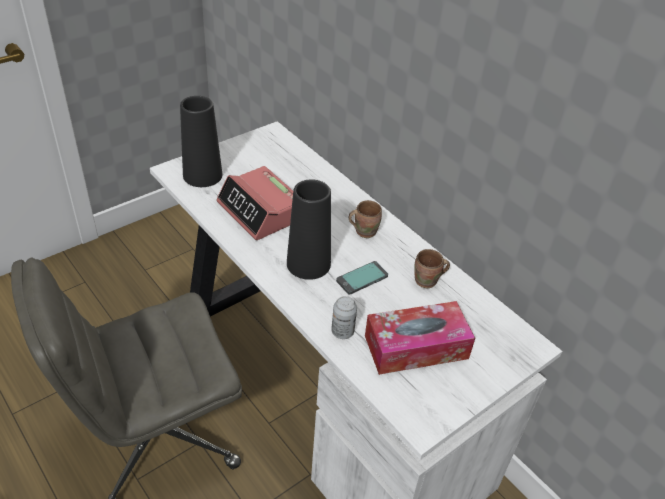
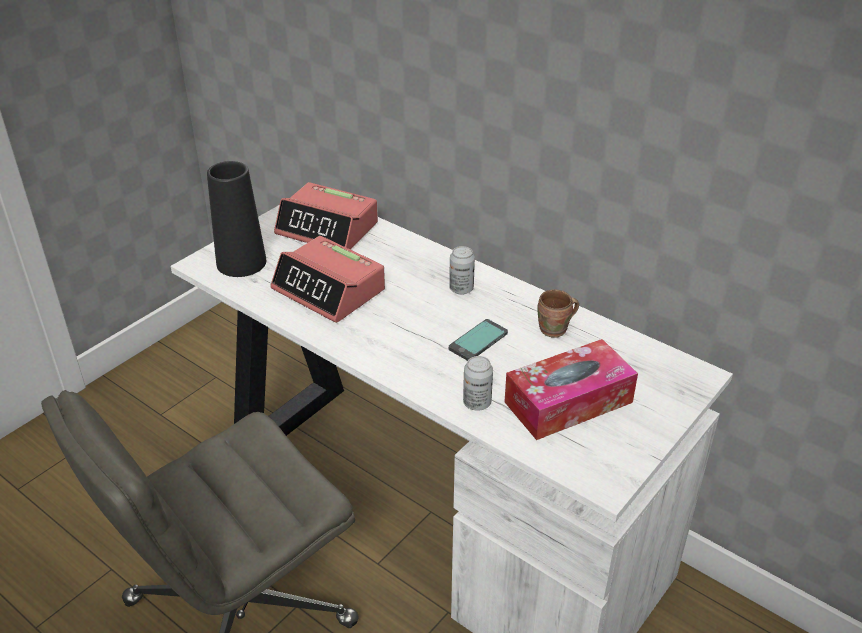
camera: 10 degrees left, 5 degrees down
black vase [287,179,331,280] -> none
brown mug [349,200,382,238] -> can [449,246,475,295]
none -> alarm clock [274,182,378,250]

